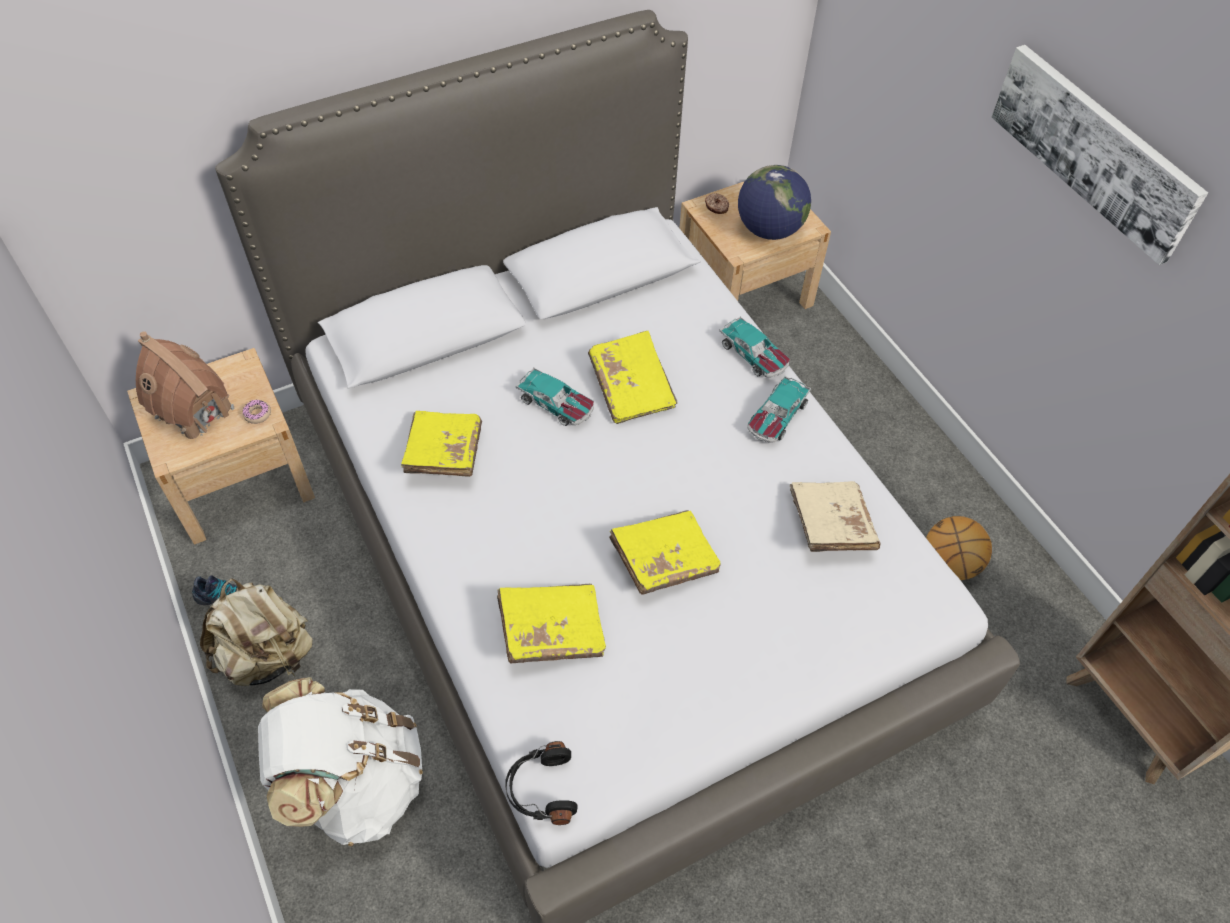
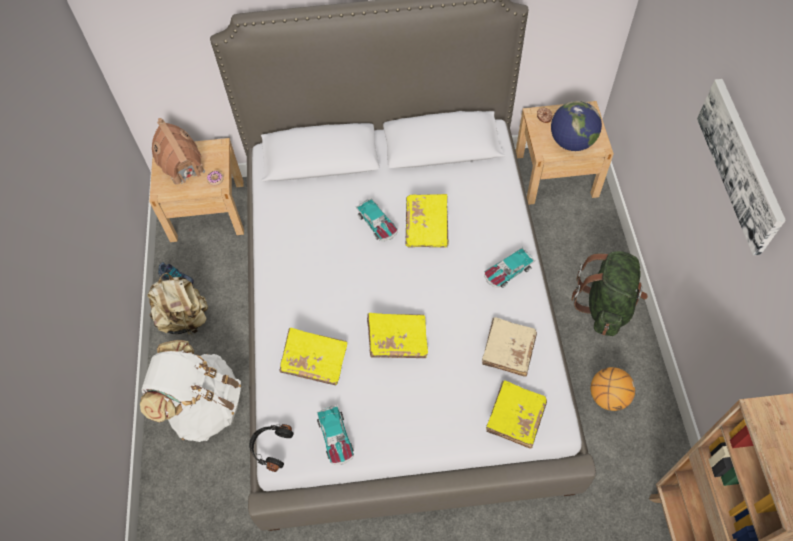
camera: 25 degrees right, 5 degrees up
yellow book [401,411,482,477] -> yellow book moved to [486,380,547,449]
toy car [719,316,790,378] -> toy car moved to [317,405,354,465]
none -> green backpack [572,251,648,336]

